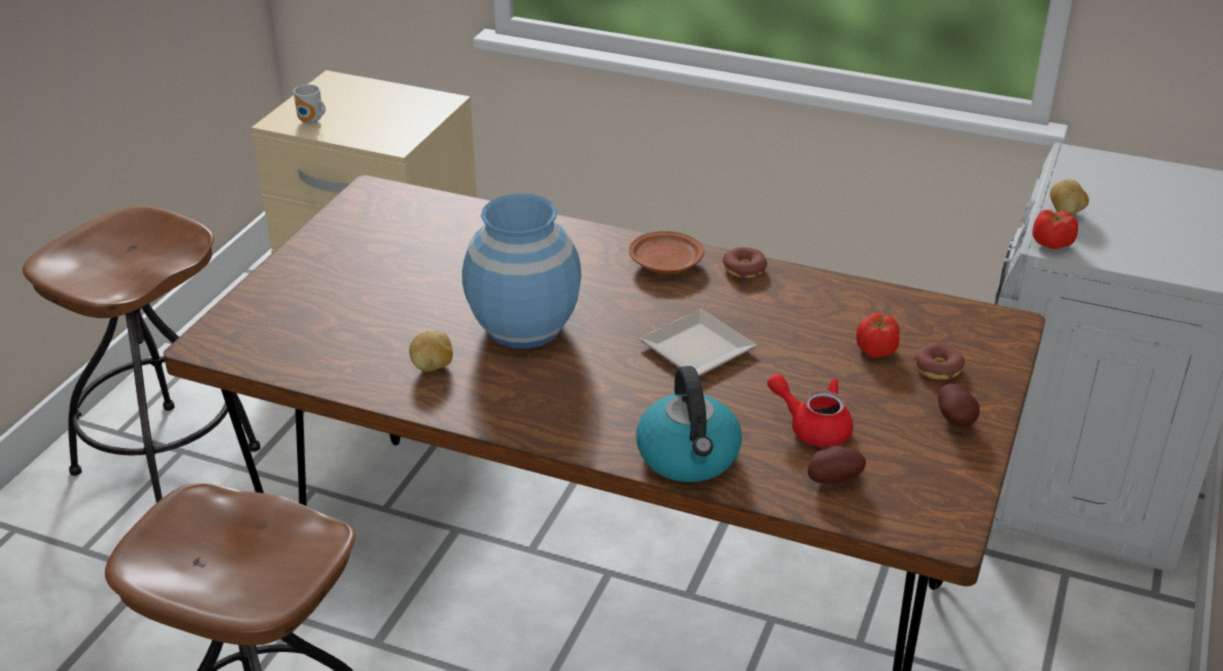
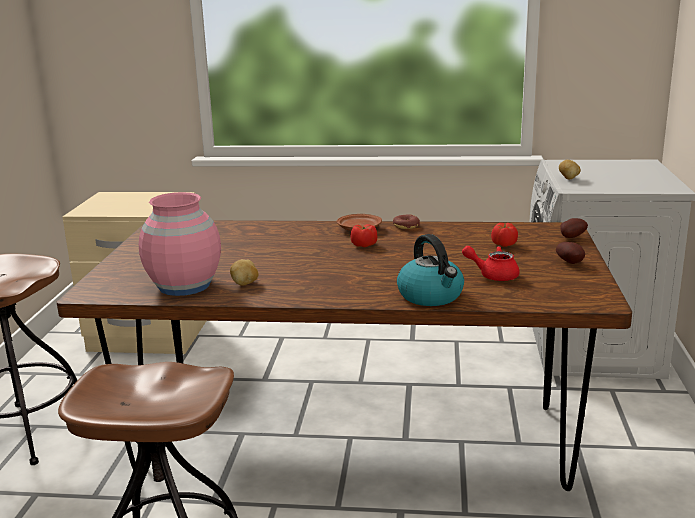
camera: 15 degrees left, 15 degrees down
mug [293,84,326,124] -> none
blue vase [462,193,581,348] -> none
plate [639,309,757,376] -> none
potato [808,446,866,484] -> potato moved to [561,218,588,238]
donut [914,342,965,380] -> none
tomato [1032,210,1078,249] -> tomato moved to [350,224,377,247]
none -> pink vase [139,192,221,296]

